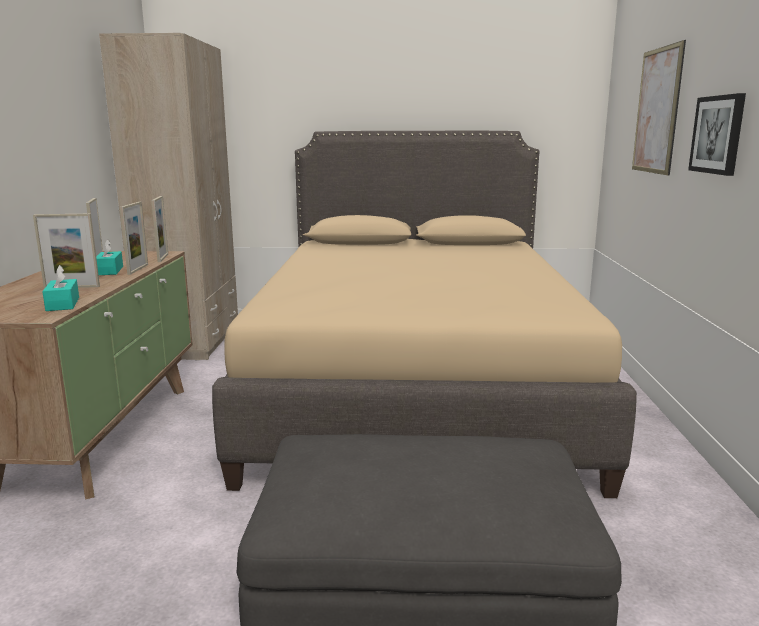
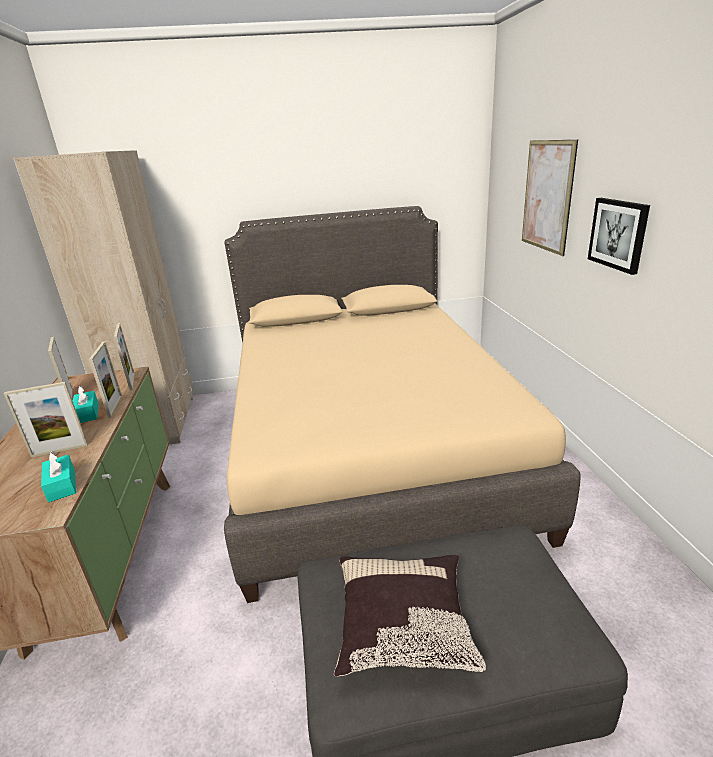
camera: 10 degrees left, 10 degrees up
none -> pillow [334,555,486,676]

